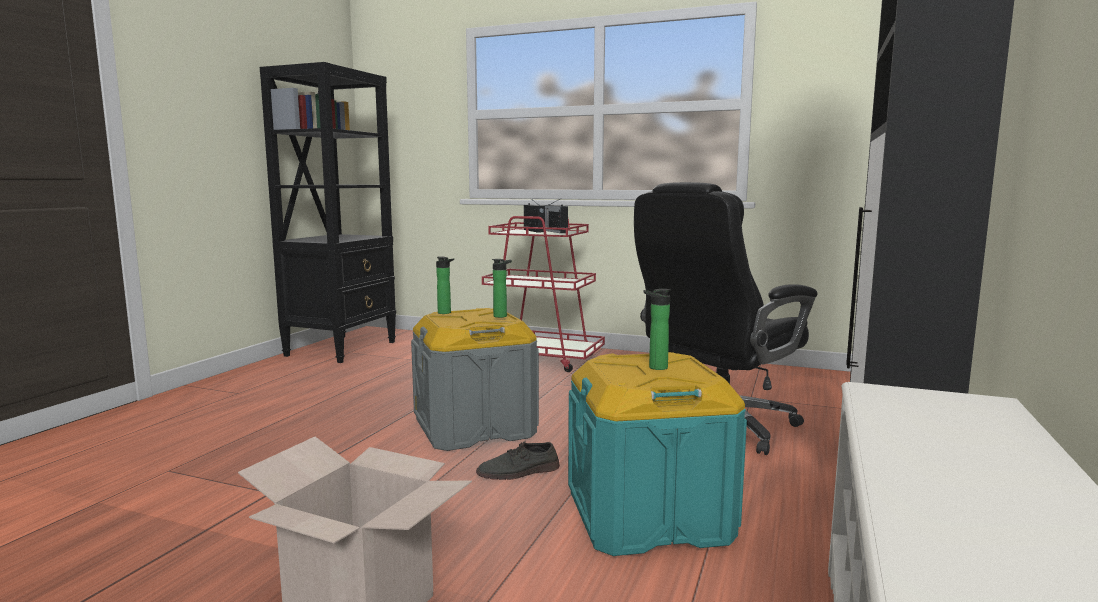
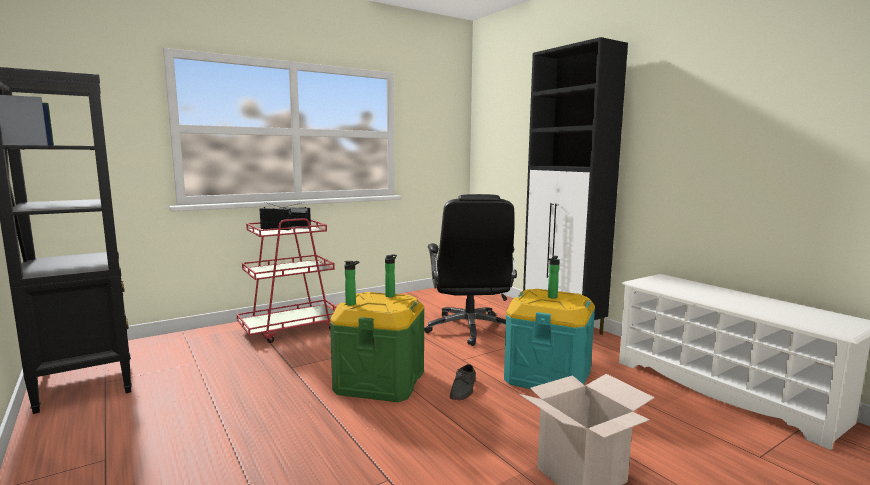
camera: 55 degrees left, 0 degrees up
grey storage box [411,308,539,451] -> green storage box [330,292,424,402]

